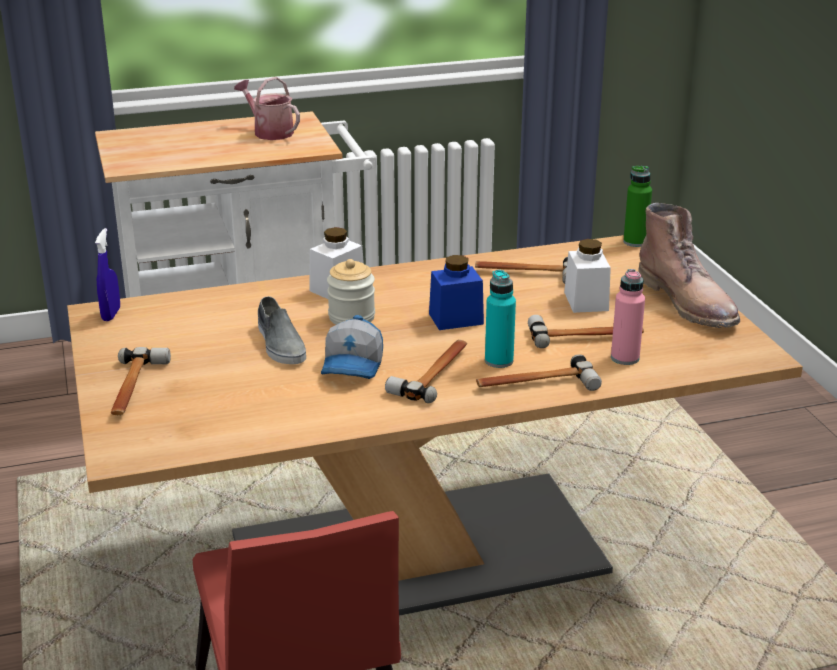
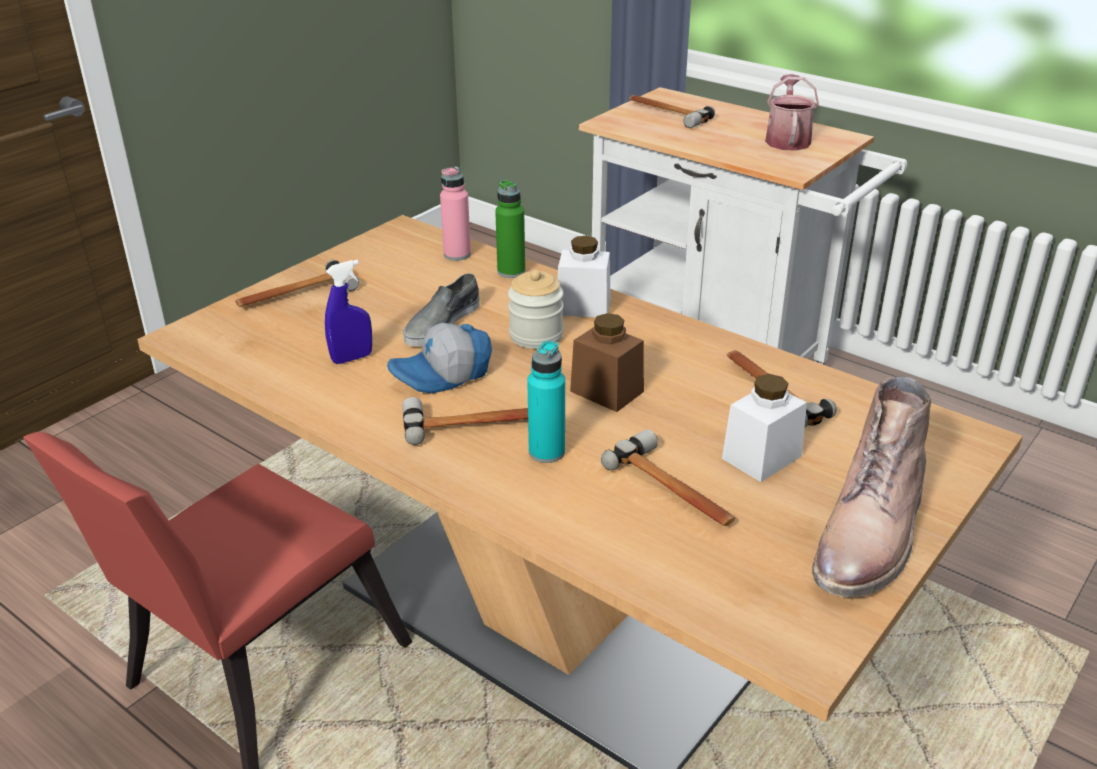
camera: 55 degrees right, 5 degrees up
blue spray bottle [95,228,120,321] -> blue spray bottle moved to [325,260,372,364]
blue jar [429,255,484,330] -> brown jar [570,313,644,412]
hammer [476,354,602,391] -> hammer moved to [629,95,715,128]
pink bottle [611,269,645,365] -> pink bottle moved to [440,166,471,261]
green bottle [623,166,652,247] -> green bottle moved to [495,180,525,278]

